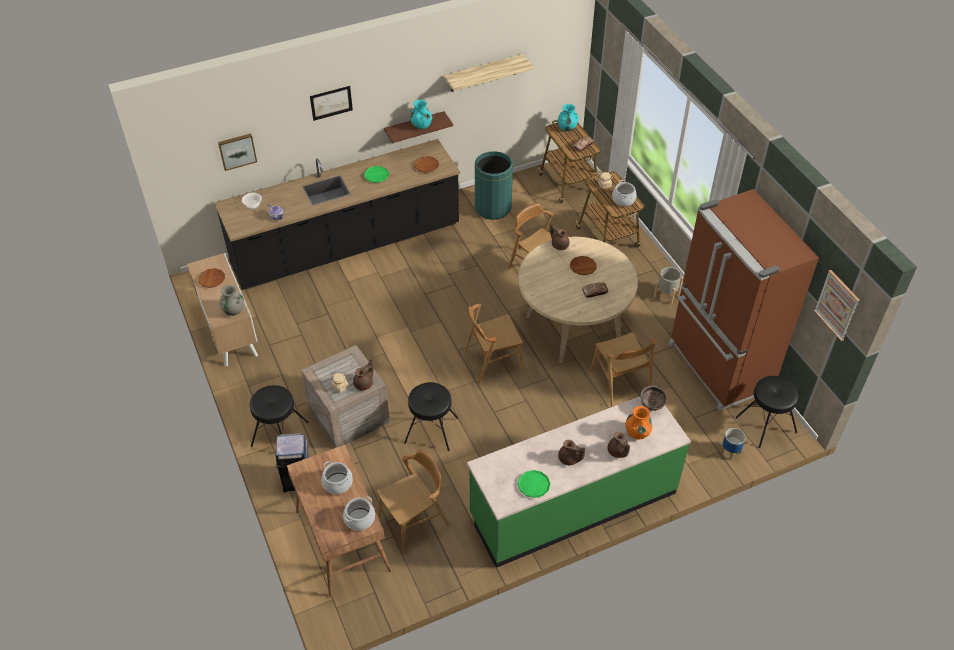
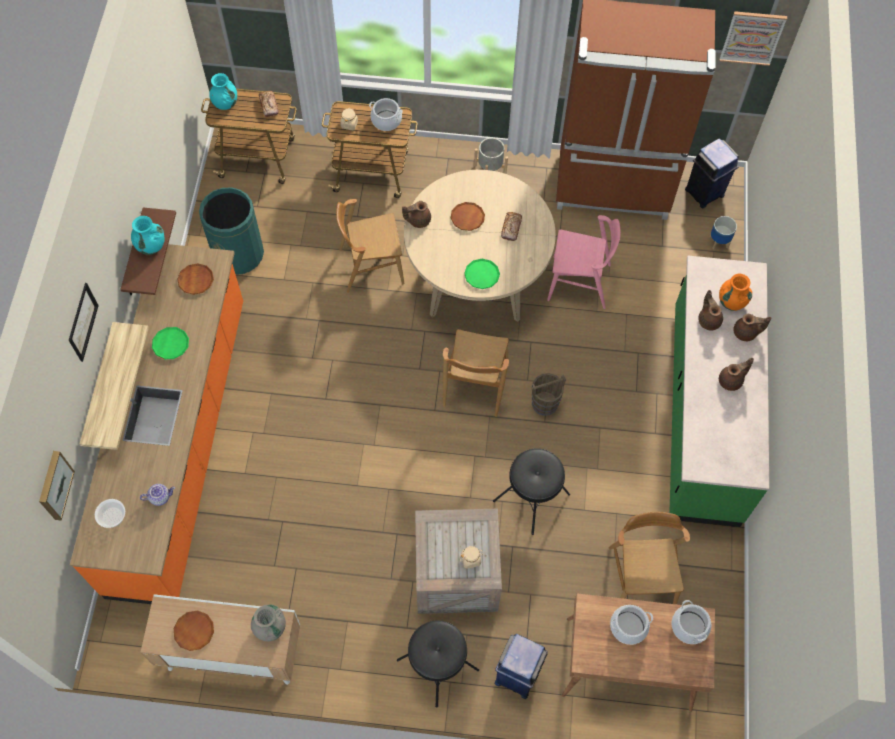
camera: 60 degrees left, 15 degrees up
black counter [214,139,460,290] -> orange counter [70,244,243,604]
brown teapot [353,359,374,391] -> brown teapot moved to [698,290,723,331]
shelf [444,54,533,92] -> shelf moved to [79,322,149,450]
green plate [518,470,550,498] -> green plate moved to [464,259,500,289]
brown chair [590,332,656,407] -> pink chair [547,215,621,309]
brown bowl [640,386,667,411] -> none
black stool [735,376,799,448] -> blue trash can [685,138,739,209]
none -> brown bucket [532,373,566,416]

